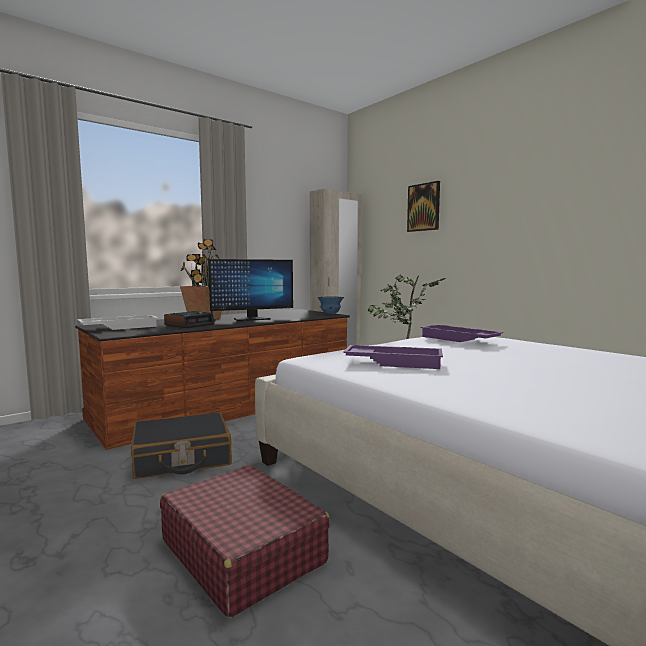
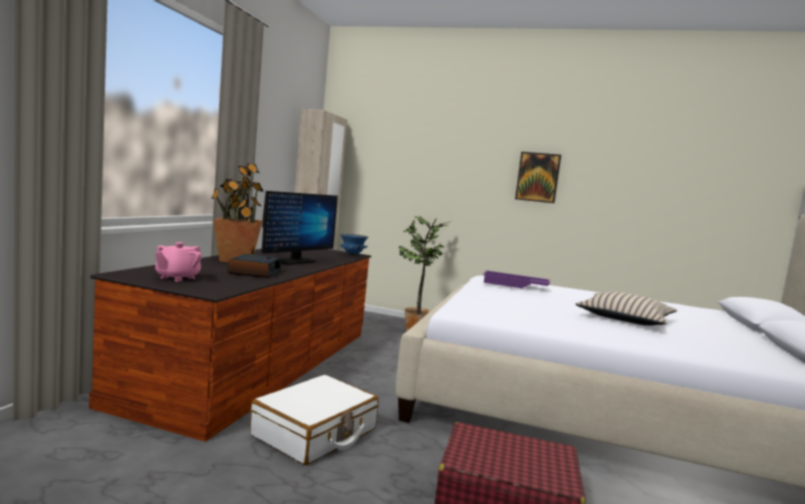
camera: 35 degrees left, 0 degrees up
white tray [77,315,158,330] -> pink teapot [155,242,202,282]
black suitcase [131,412,232,479] -> white suitcase [250,375,378,465]
purple tray [343,345,443,369] -> none
picture [407,181,440,232] -> picture moved to [515,152,561,203]
none -> beige pillow [576,291,677,326]

